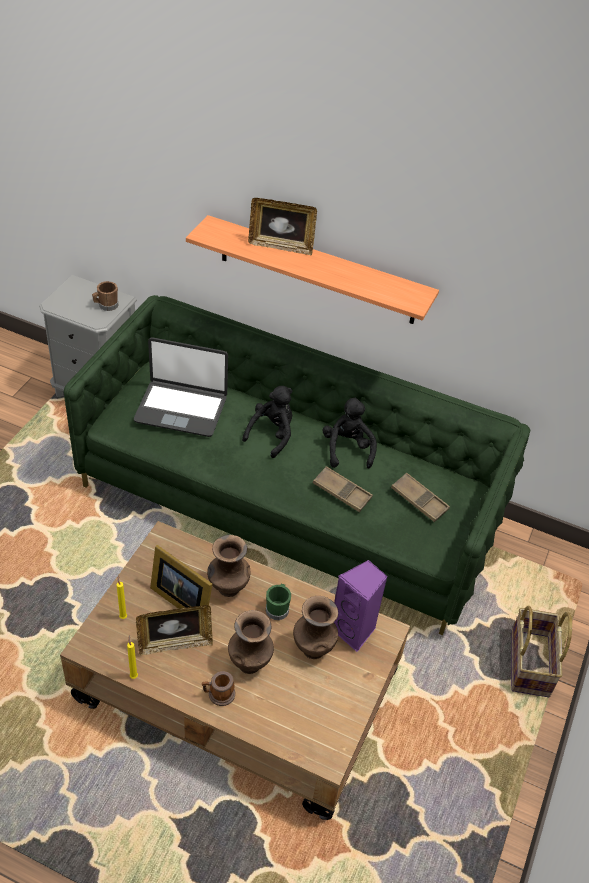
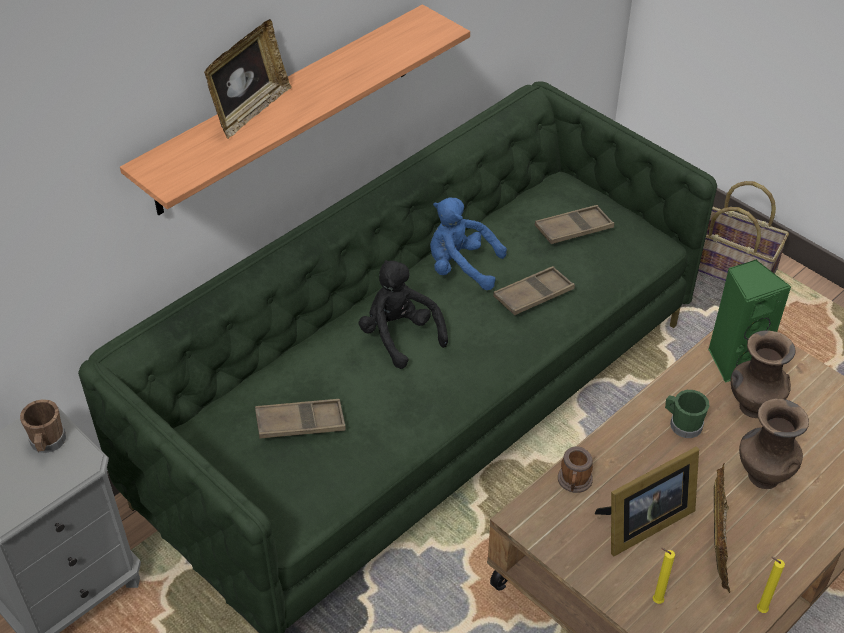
camera: 65 degrees left, 0 degrees up
laptop [134,337,228,437] -> brown tray [255,399,346,439]
mug [202,671,235,706] -> mug moved to [558,446,593,493]
brown vase [207,535,251,597] -> none
black plush toy [322,397,377,469] -> blue plush toy [430,197,507,290]
purple speaker [334,560,388,652] -> green speaker [708,259,791,383]

